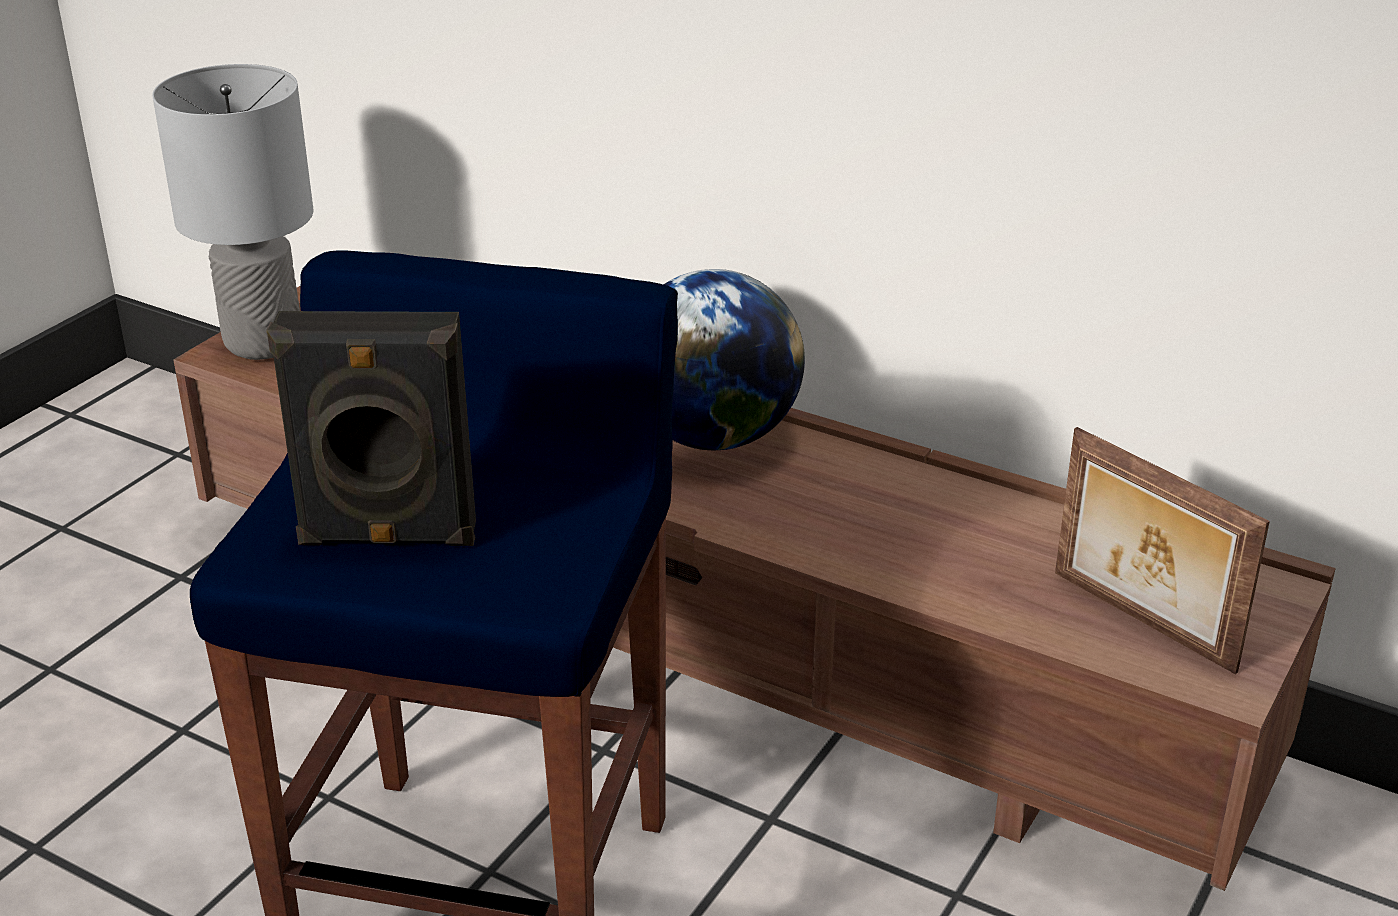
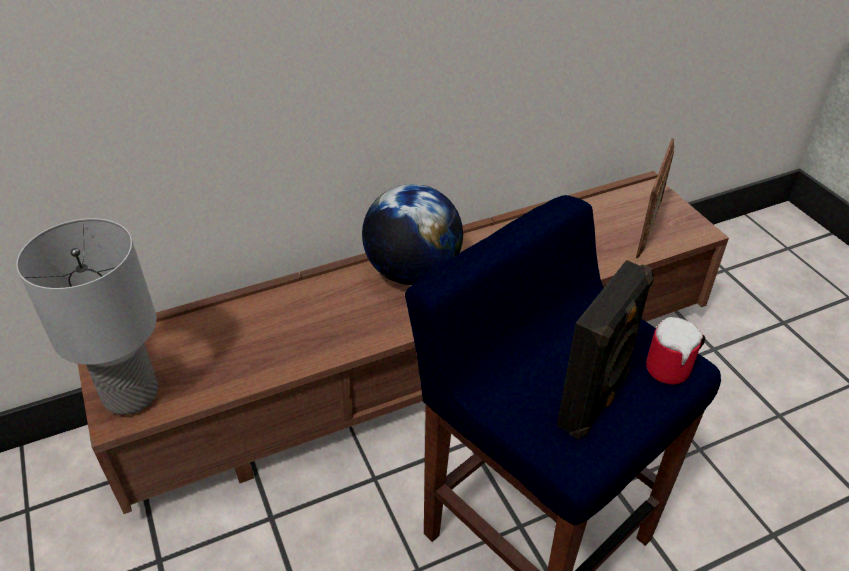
camera: 55 degrees left, 10 degrees up
picture frame [1055,427,1270,674] -> picture frame turned 60 degrees counterclockwise [636,138,674,259]
none -> mug [646,317,705,385]

